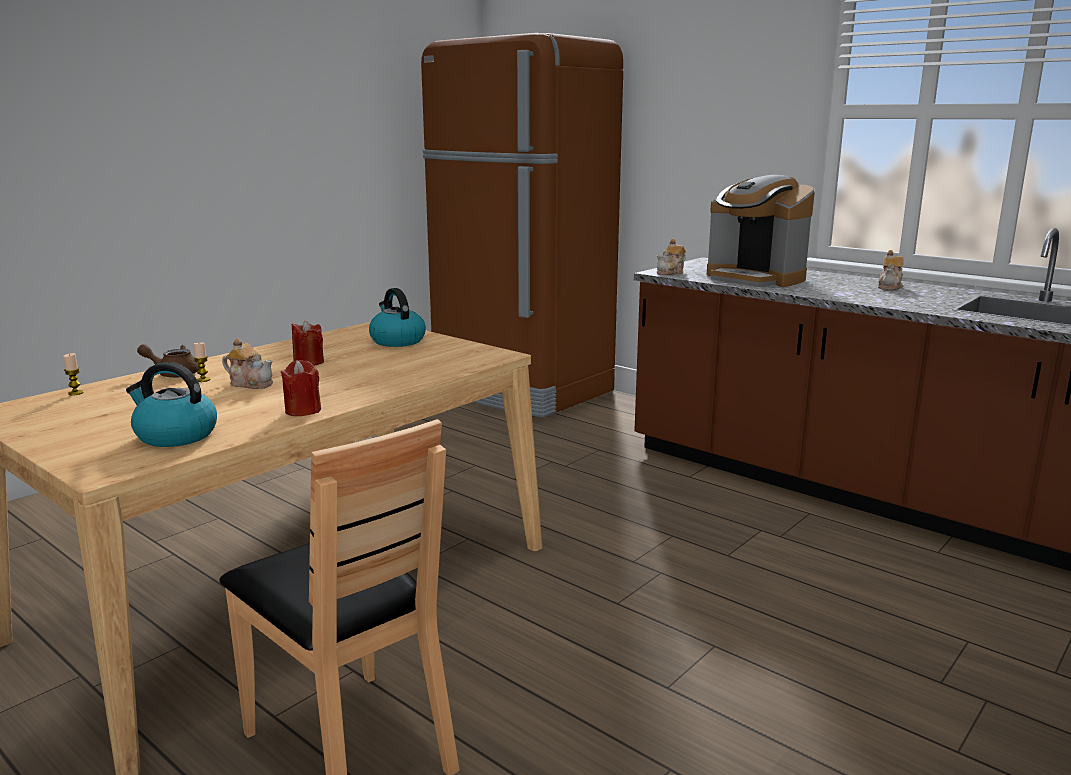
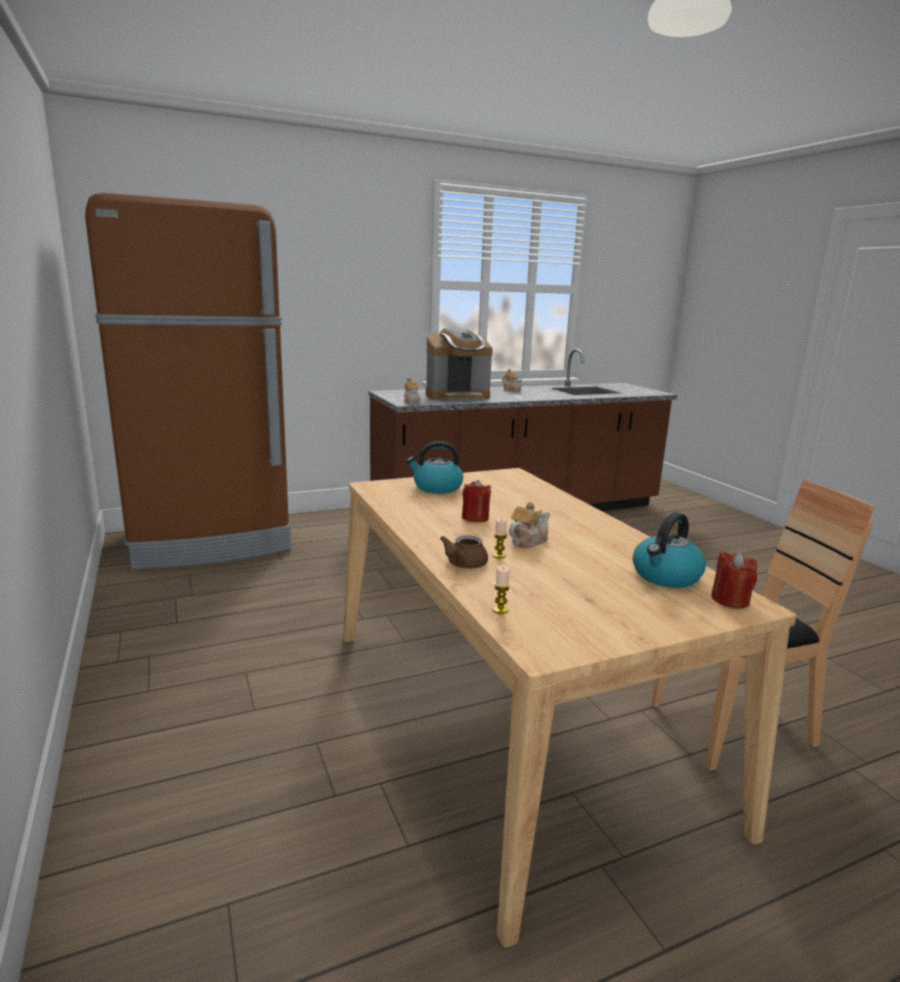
camera: 65 degrees left, 0 degrees up
red candle [281,360,321,416] -> red candle moved to [711,551,757,609]

